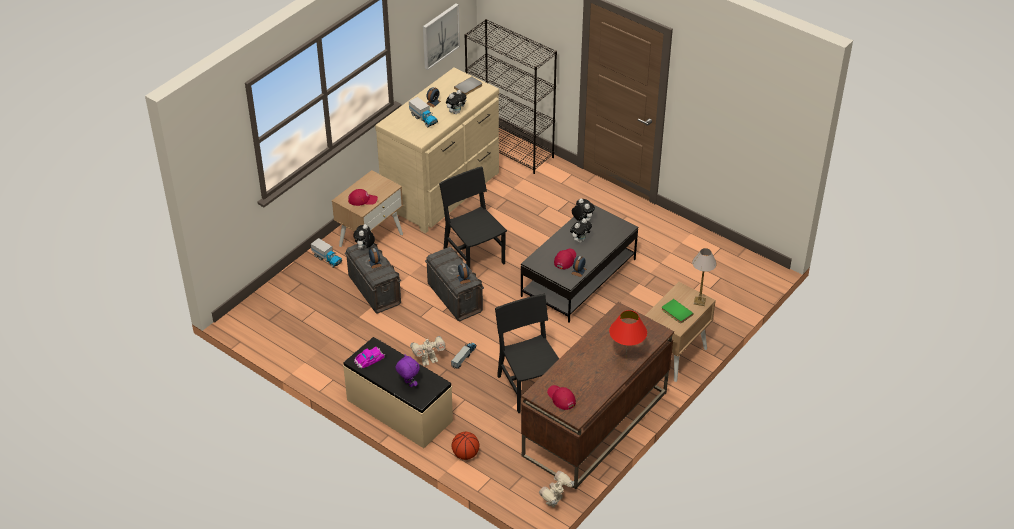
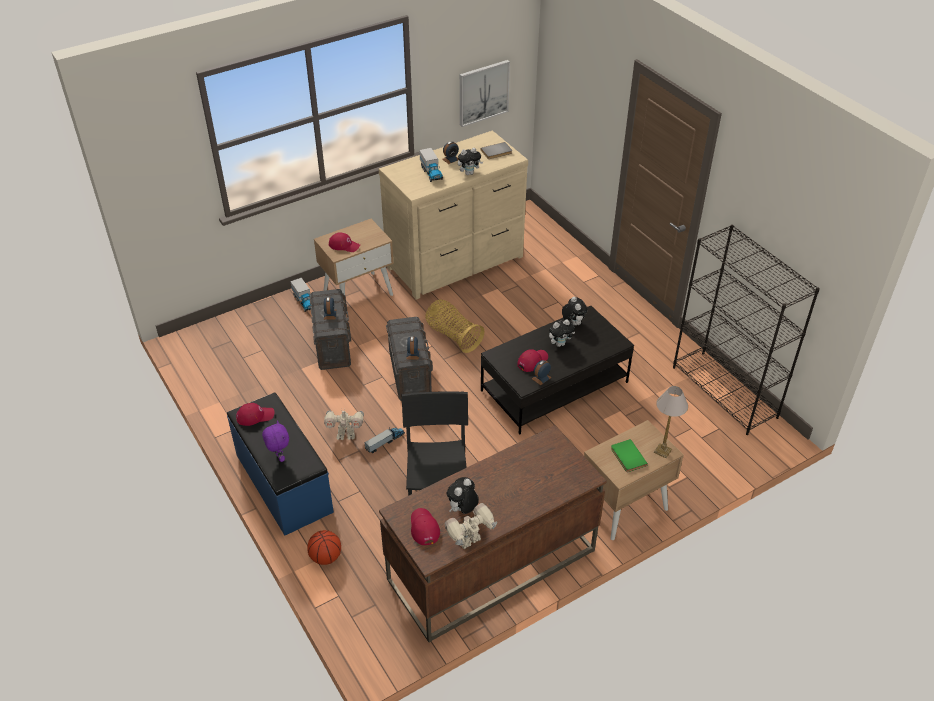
camera: 20 degrees right, 0 degrees up
beige bench [343,337,453,448] -> blue bench [227,393,334,535]
plush toy [354,224,375,249] -> plush toy moved to [447,477,479,514]
toy car [354,347,385,368] -> red cap [236,403,275,426]
black chair [439,166,507,268] -> basket [425,299,485,353]
black bookcase [464,19,557,174] -> black bookcase moved to [673,225,820,435]
toy robot [539,471,574,508] -> toy robot moved to [445,503,497,549]
red table lamp [609,310,647,357] -> none

